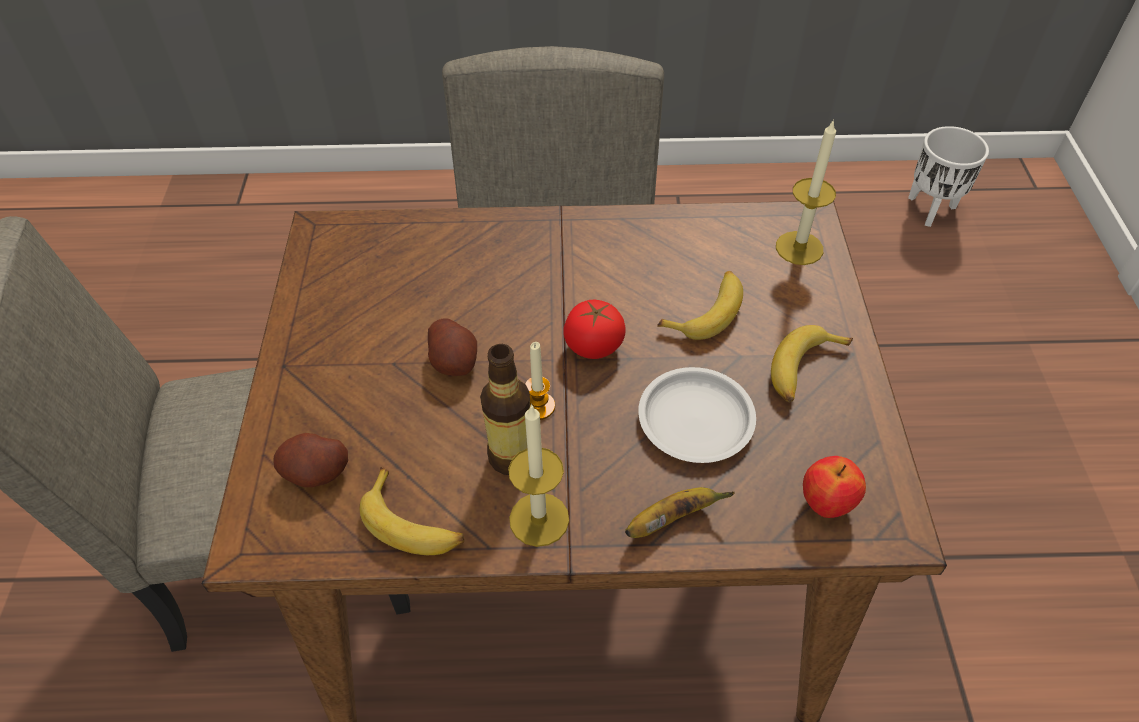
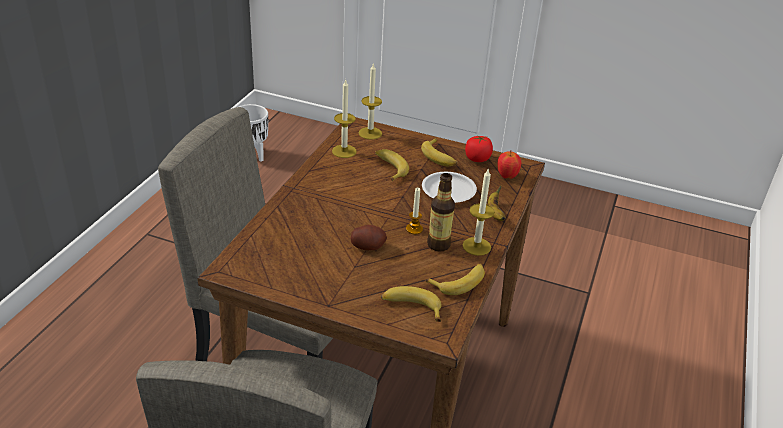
camera: 70 degrees left, 15 degrees down
potato [273,433,348,487] -> banana [381,286,442,322]
tomato [564,300,626,359] -> tomato moved to [465,135,493,162]
none -> candle [332,80,357,158]

